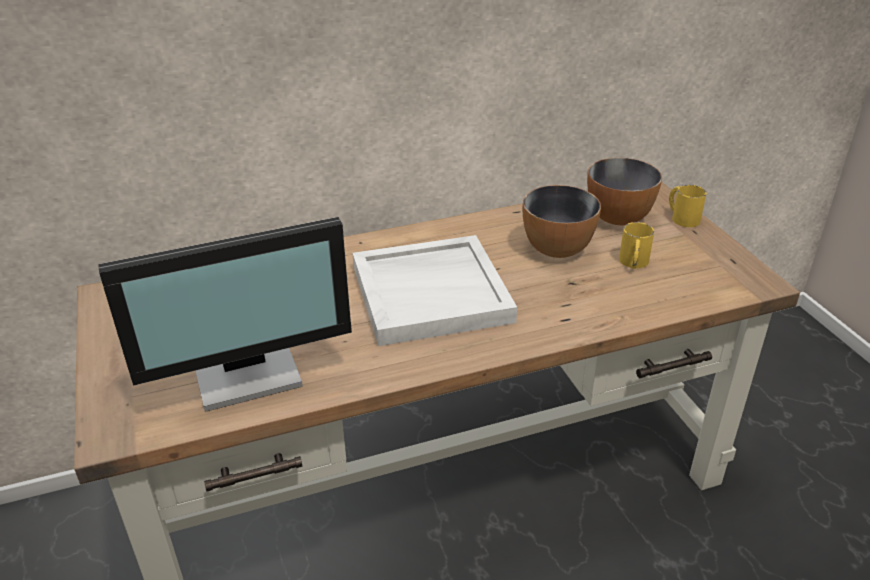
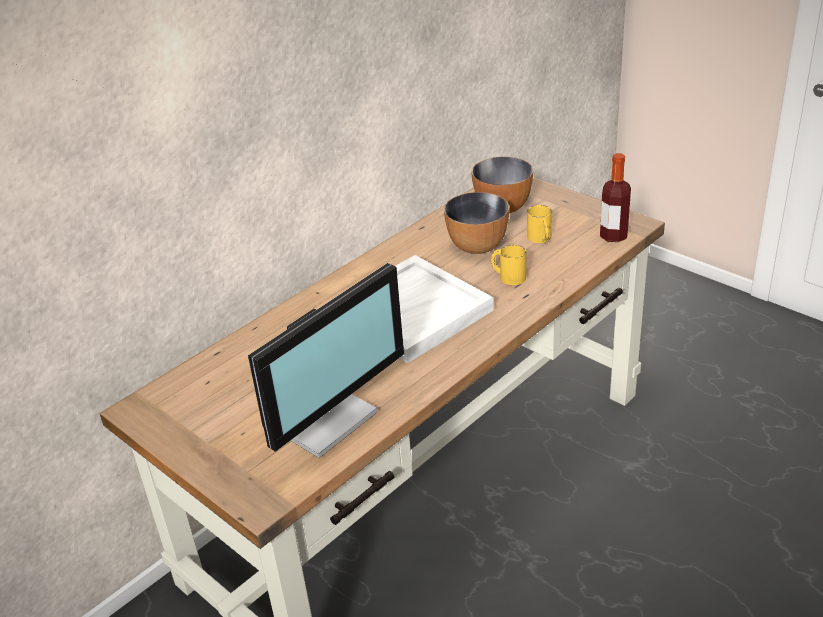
camera: 25 degrees left, 0 degrees up
yellow mug [669,185,707,227] -> yellow mug moved to [491,245,526,285]
none -> bottle [600,153,631,242]

